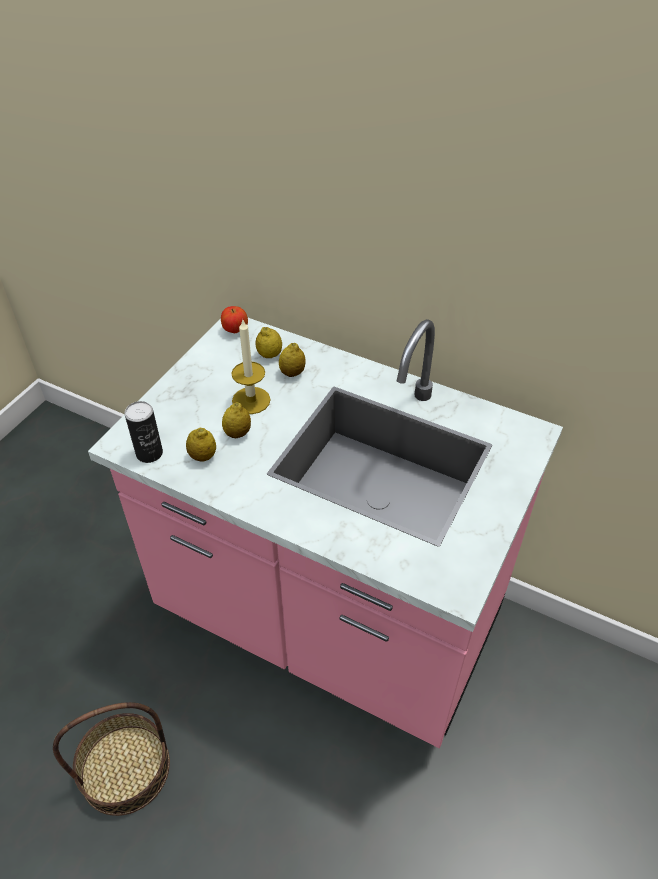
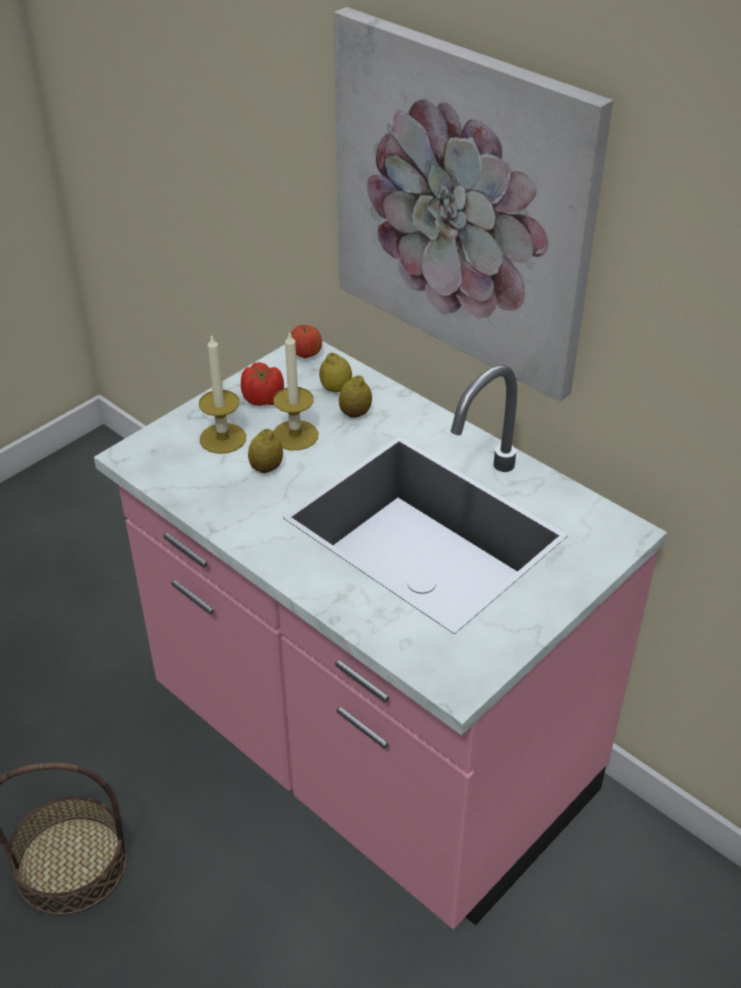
camera: 15 degrees right, 5 degrees down
can [124,401,163,463] -> none
lemon [186,428,216,462] -> none
none -> candle [199,334,246,454]
none -> tomato [241,362,284,406]
none -> picture [334,7,613,402]

